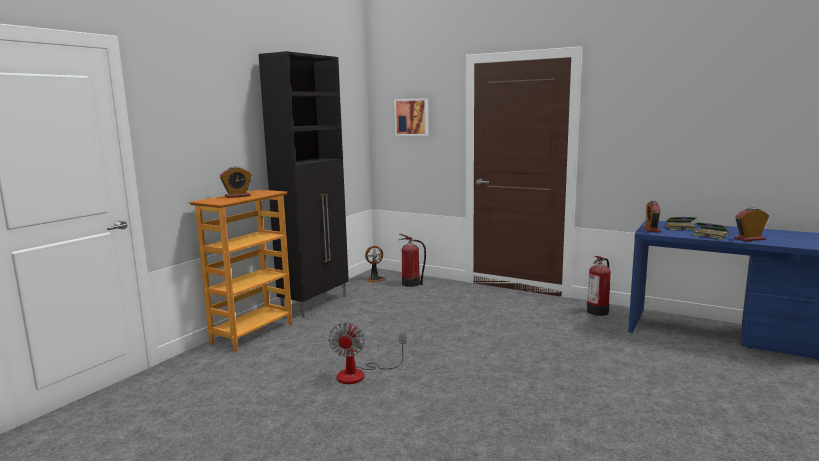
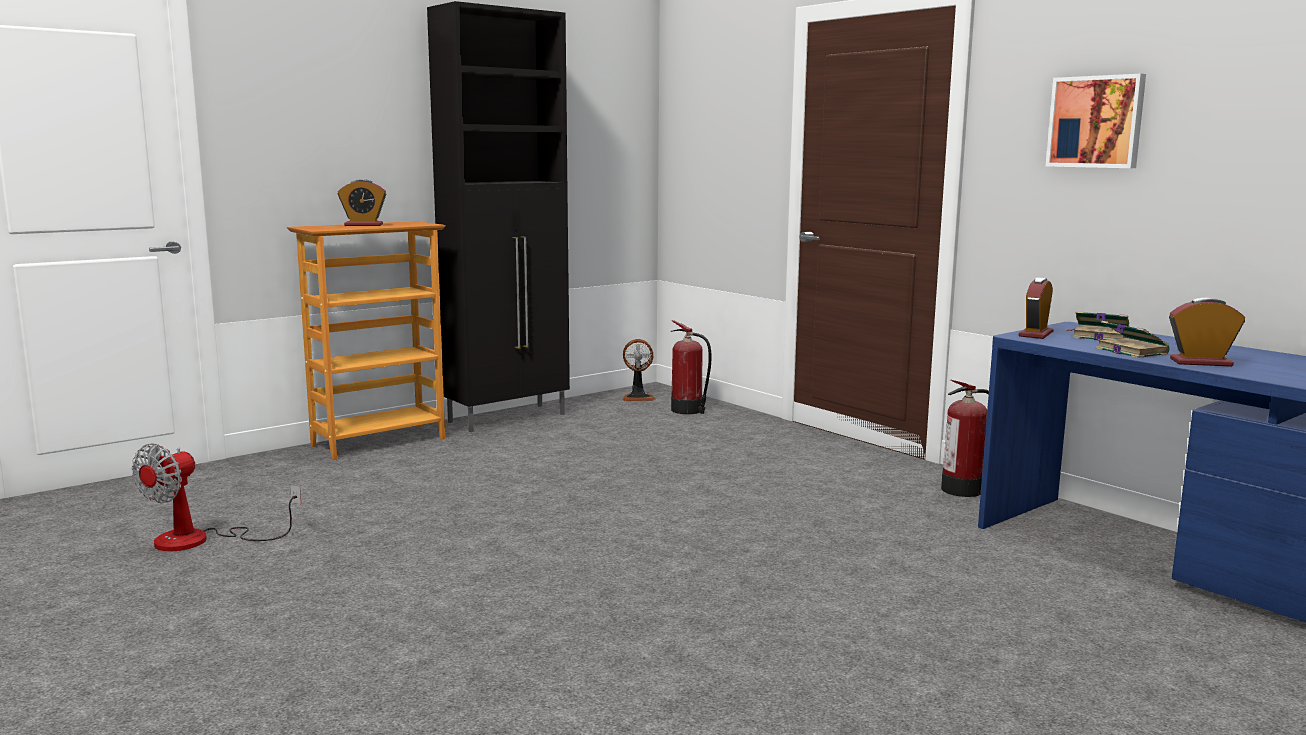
camera: 20 degrees right, 0 degrees up
fan [328,323,406,384] -> fan moved to [131,443,301,551]
picture [394,98,428,136] -> picture moved to [1046,74,1146,168]

